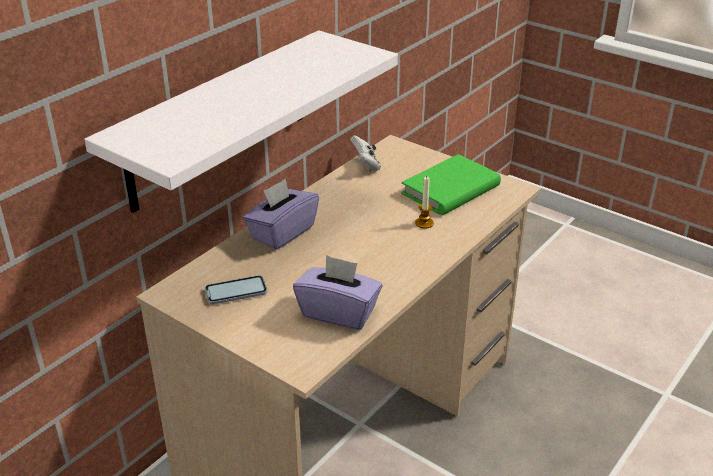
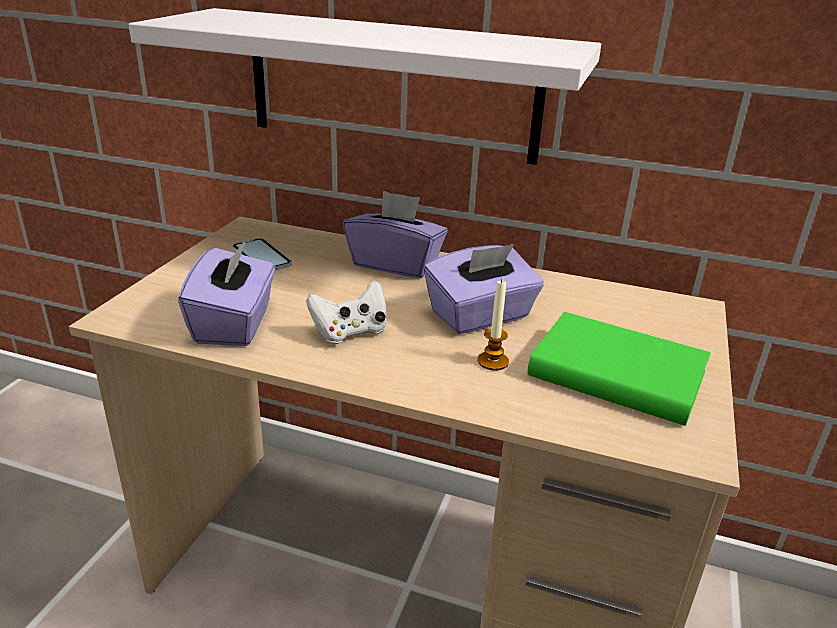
camera: 70 degrees right, 5 degrees down
white game controller [350,135,381,172] -> white game controller moved to [306,280,387,344]
none -> purple tissue box [424,244,544,334]

